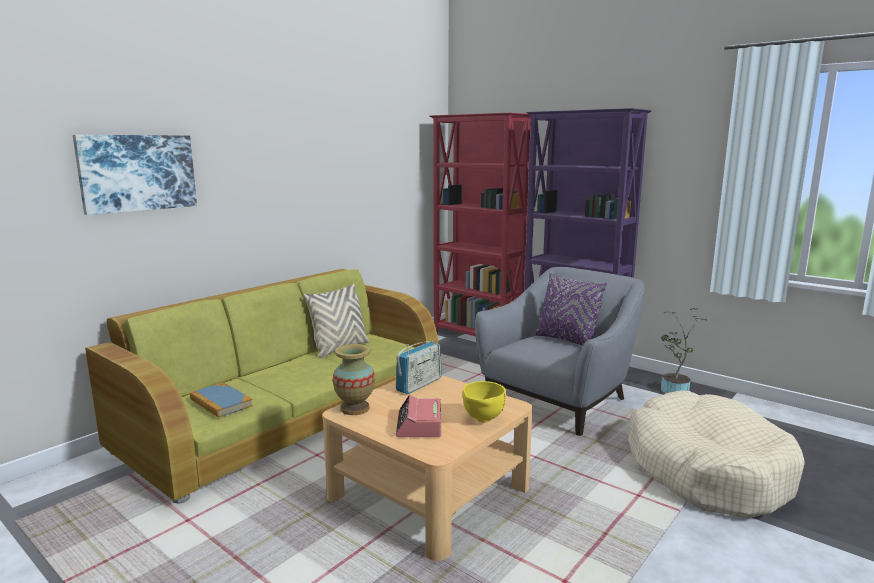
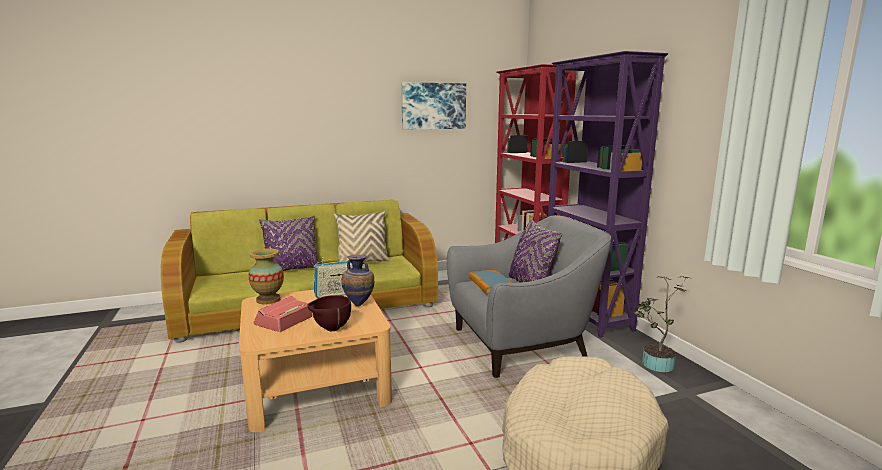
camera: 30 degrees right, 0 degrees up
picture [73,135,197,215] -> picture moved to [401,82,466,129]
book [190,382,253,418] -> book moved to [469,270,512,294]
yellow bowl [462,381,506,423] -> brown bowl [307,295,351,331]
none -> purple pillow [259,216,319,271]
none -> vase [341,254,374,307]

